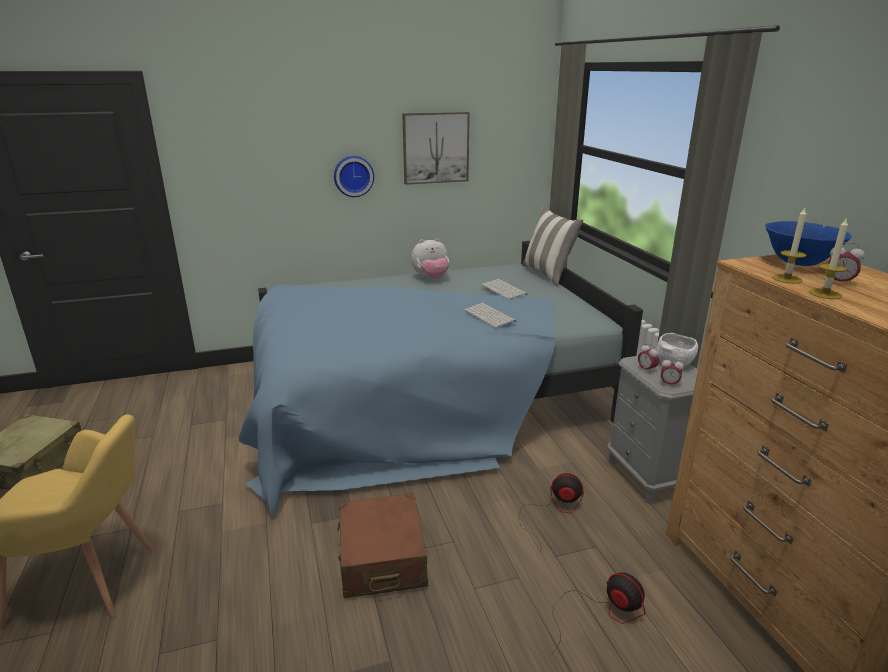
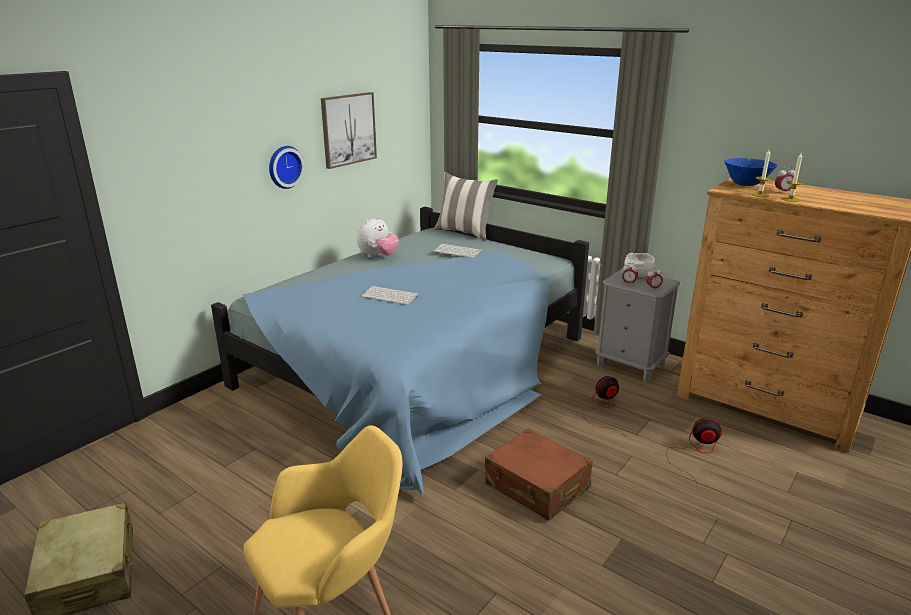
camera: 35 degrees left, 0 degrees up
keyboard [464,303,516,328] -> keyboard moved to [361,286,419,305]

